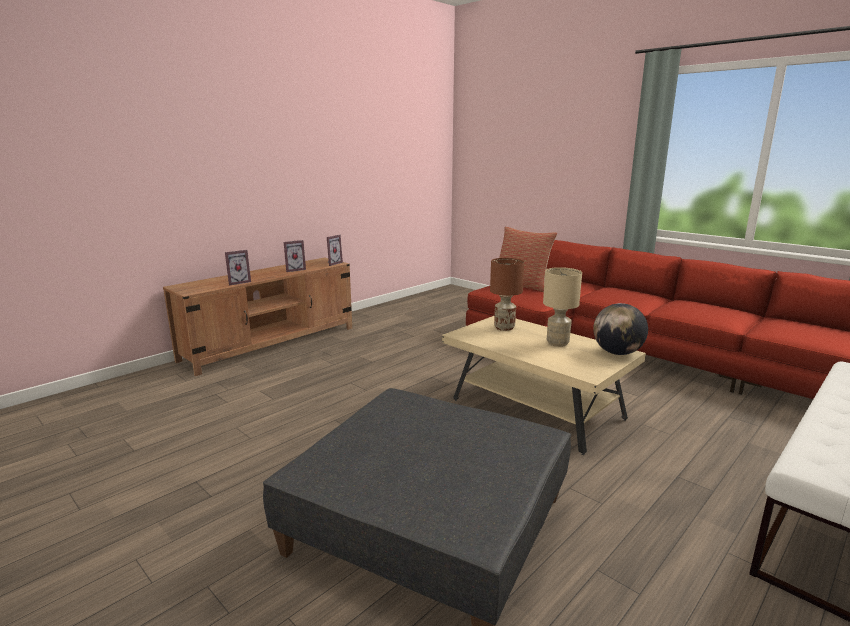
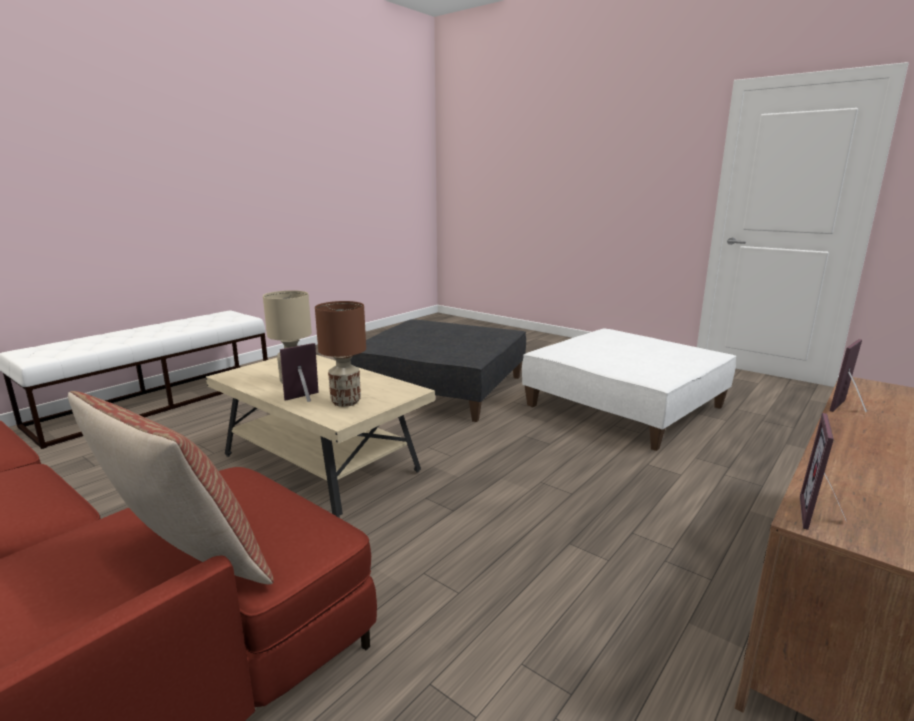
camera: 175 degrees right, 0 degrees up
picture frame [284,240,306,272] -> picture frame moved to [280,343,319,402]
globe [593,303,648,355] -> none
none -> white ottoman [522,329,737,451]

